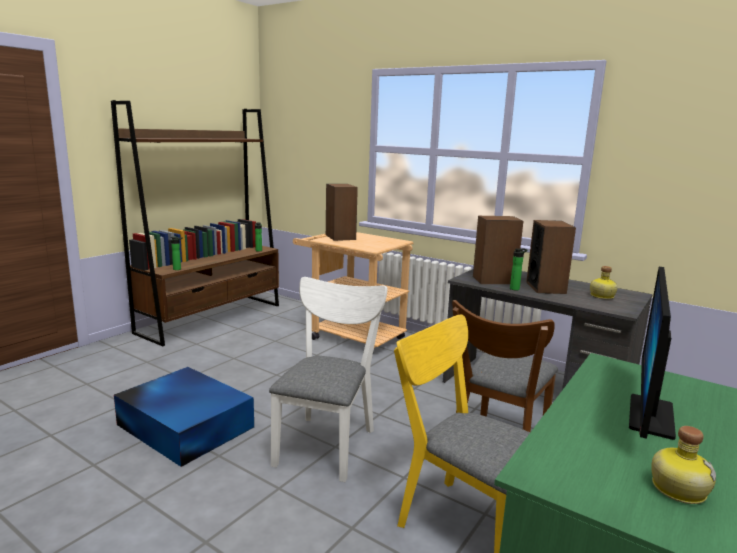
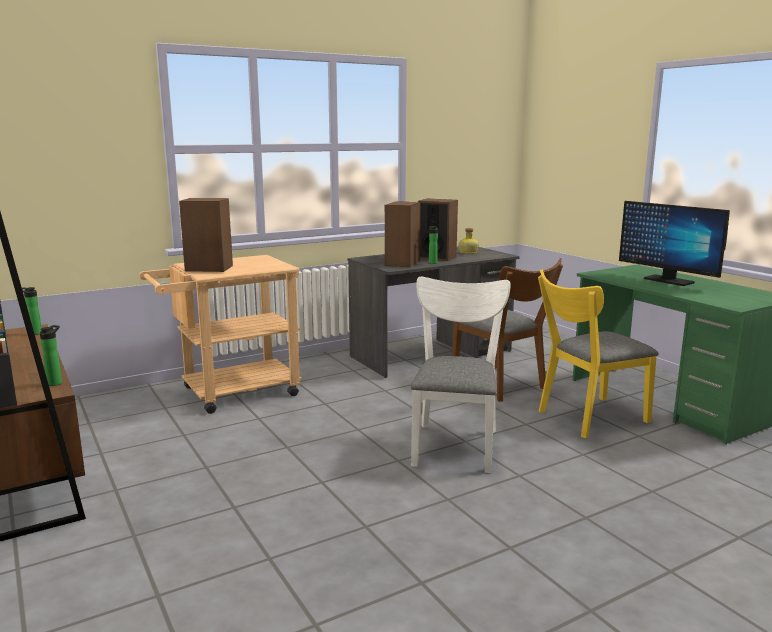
camera: 65 degrees left, 0 degrees up
blue storage box [114,367,254,467] -> none
white chair [269,277,387,482] -> white chair turned 60 degrees clockwise [411,277,510,473]
bottle [651,426,716,504] -> none

